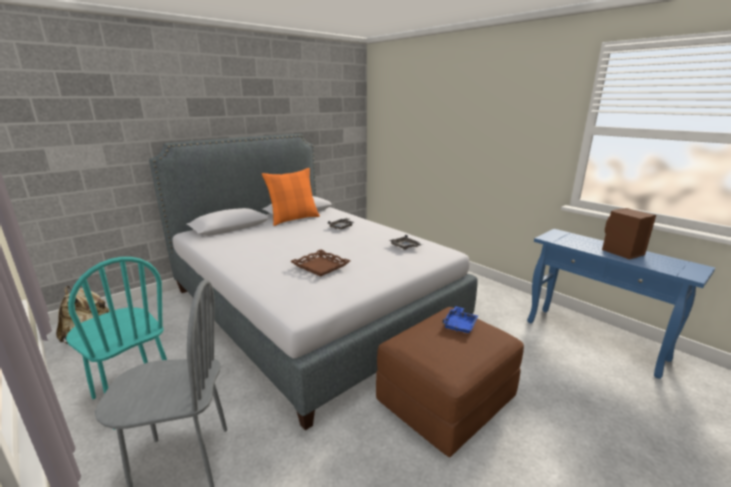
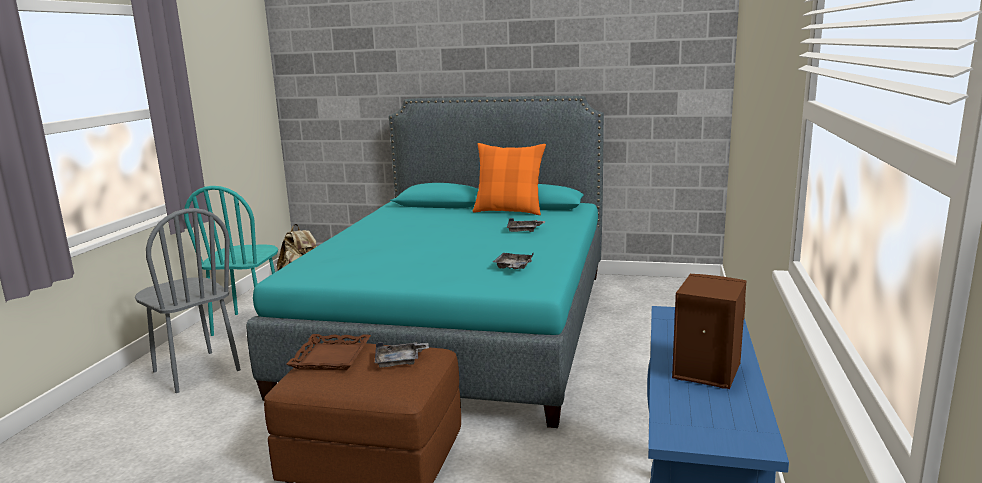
camera: 55 degrees right, 5 degrees down
grey bed [149,134,478,430] -> turquoise bed [246,96,604,428]
brown tray [290,250,350,277] -> brown tray moved to [286,334,371,370]
blue tray [442,306,478,333] -> grey tray [375,342,429,367]

